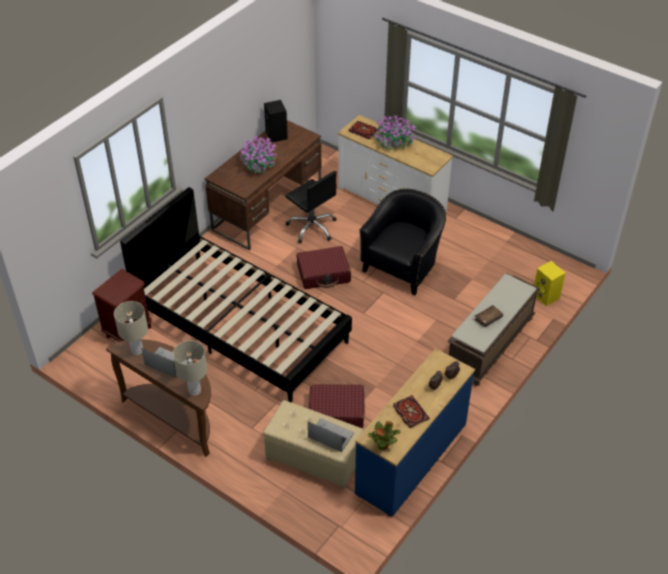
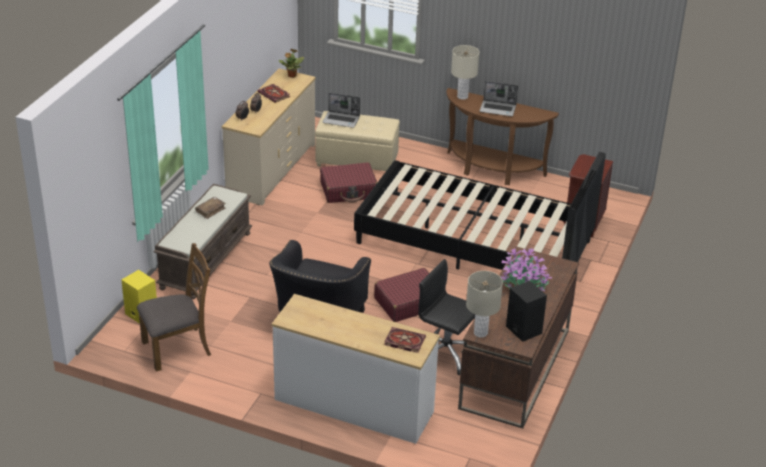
camera: 165 degrees right, 10 degrees down
beige table lamp [114,301,148,355] -> beige table lamp moved to [466,271,503,337]
blue dresser [355,348,475,517] -> beige dresser [222,69,316,205]
potted plant [373,114,417,150] -> none
none -> brown chair [137,243,211,371]

